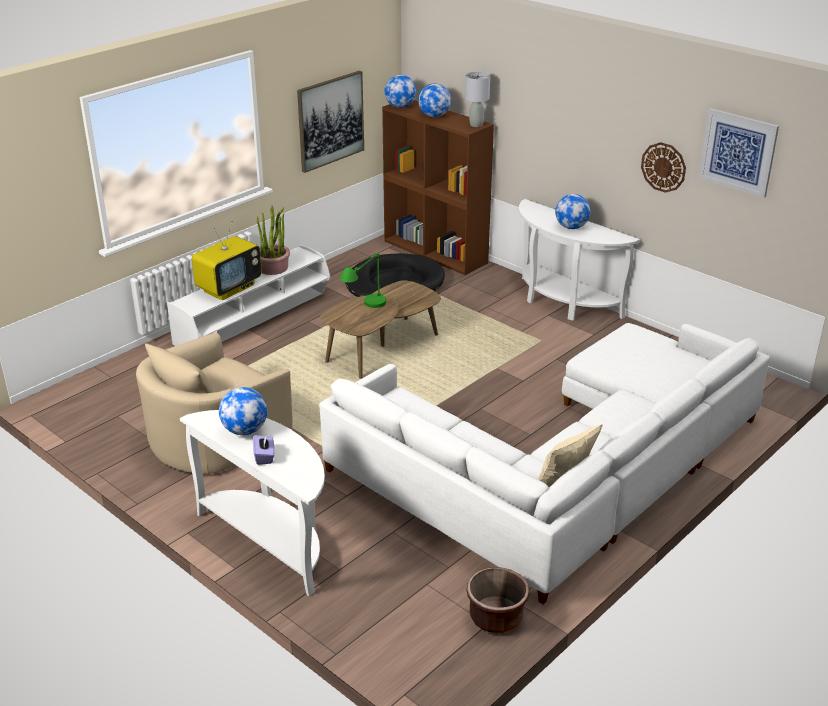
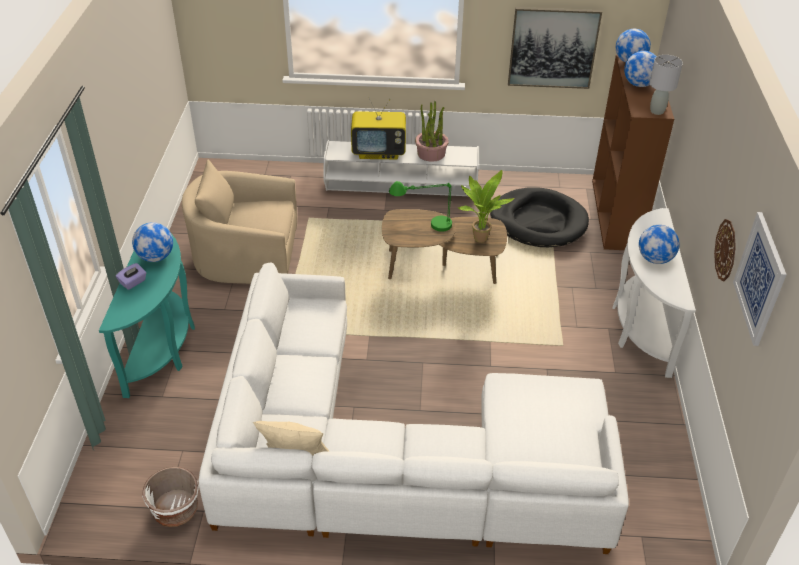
camera: 50 degrees right, 10 degrees up
white console table [180,410,325,596] -> turquoise console table [99,234,195,398]
brown planter [467,567,529,633] -> white planter [142,467,199,527]
none -> potted plant [458,170,514,243]

